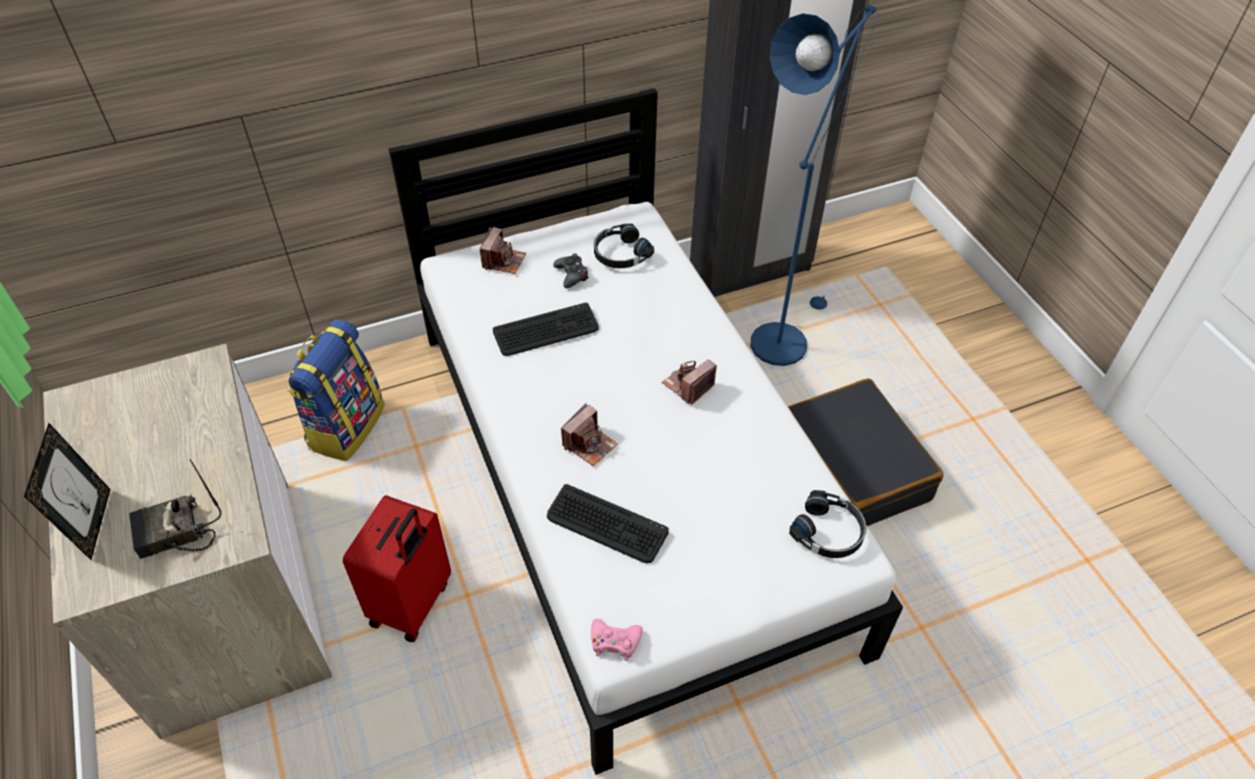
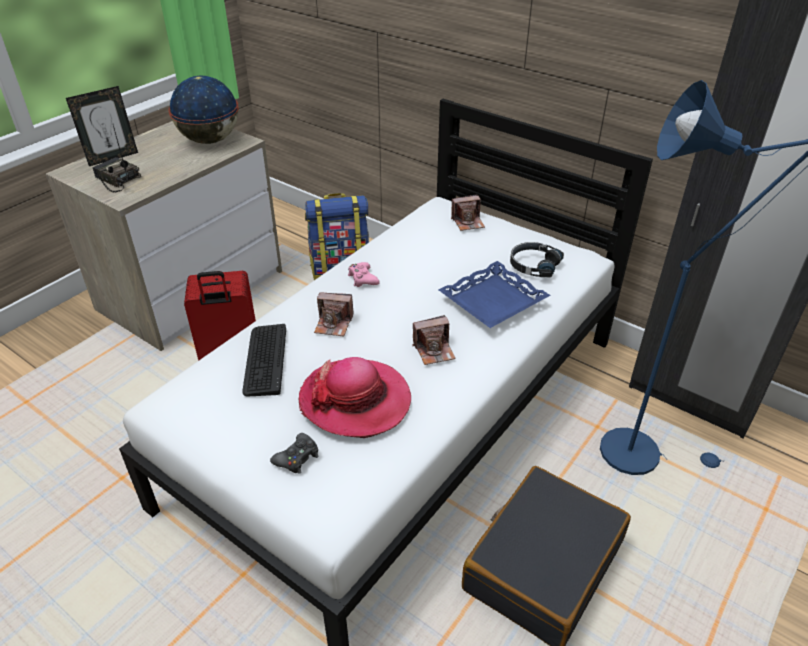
camera: 60 degrees right, 10 degrees down
keyboard [493,303,599,356] -> none
black game controller [553,253,589,288] -> black game controller moved to [270,433,319,474]
pink game controller [591,619,643,661] -> pink game controller moved to [348,262,380,287]
camera [662,359,717,405] -> camera turned 150 degrees clockwise [413,315,456,365]
black headphones [789,490,867,558] -> none
none -> globe [168,76,239,144]
none -> hat [299,357,411,438]
none -> blue tray [438,261,550,328]

